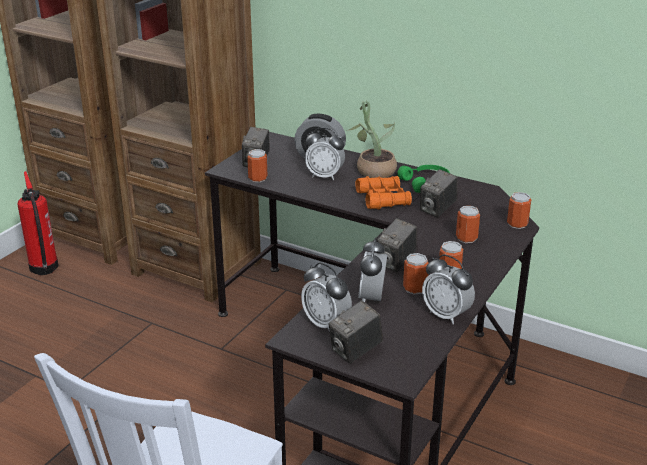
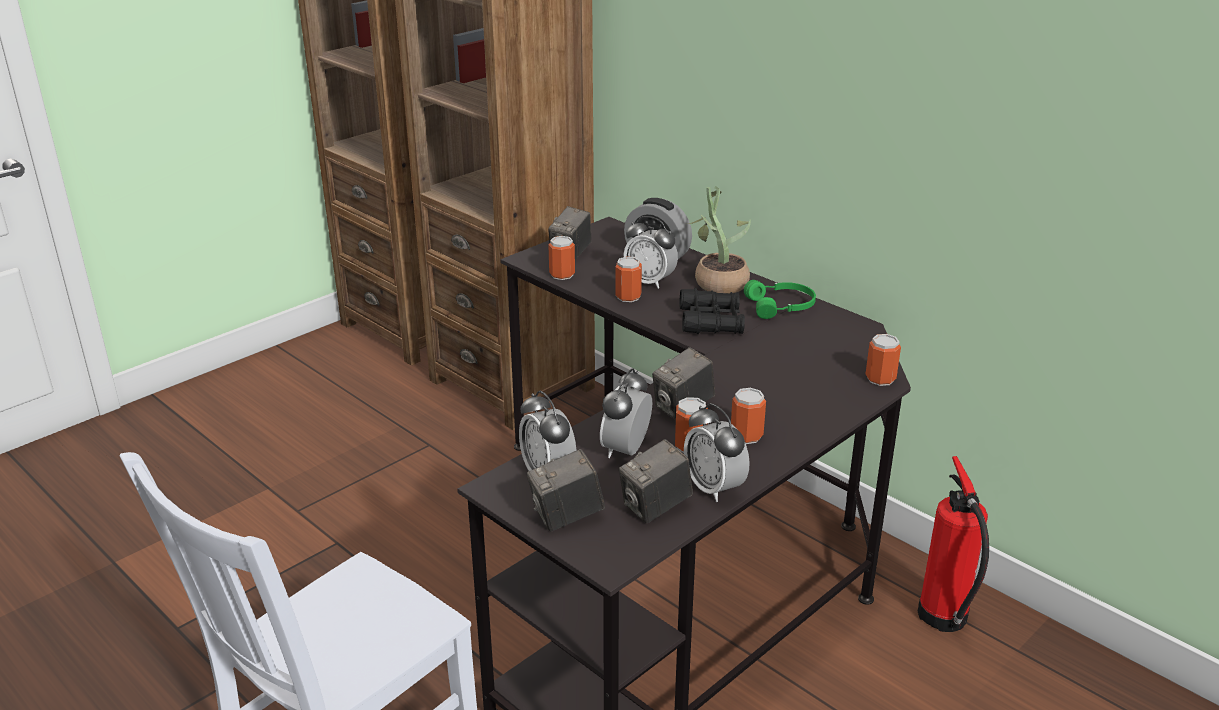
camera: 15 degrees right, 0 degrees up
fire extinguisher [18,171,59,275] -> fire extinguisher moved to [918,456,989,632]
orange binoculars [355,176,412,209] -> black binoculars [679,288,745,334]
camera [420,169,457,218] -> camera moved to [619,439,693,524]
can [456,206,480,243] -> can moved to [615,257,642,302]

